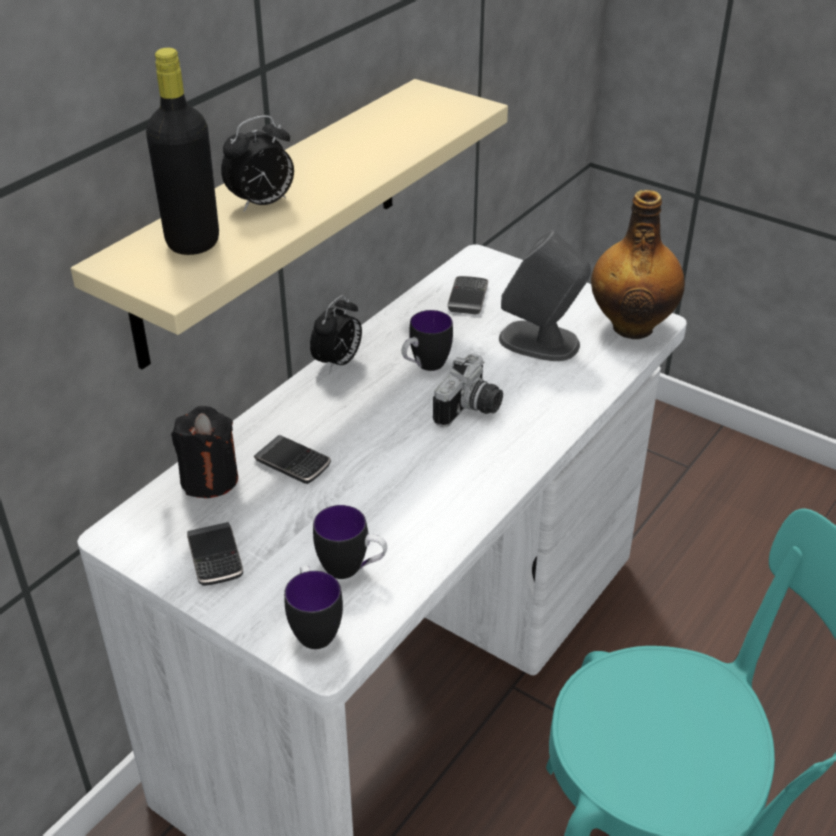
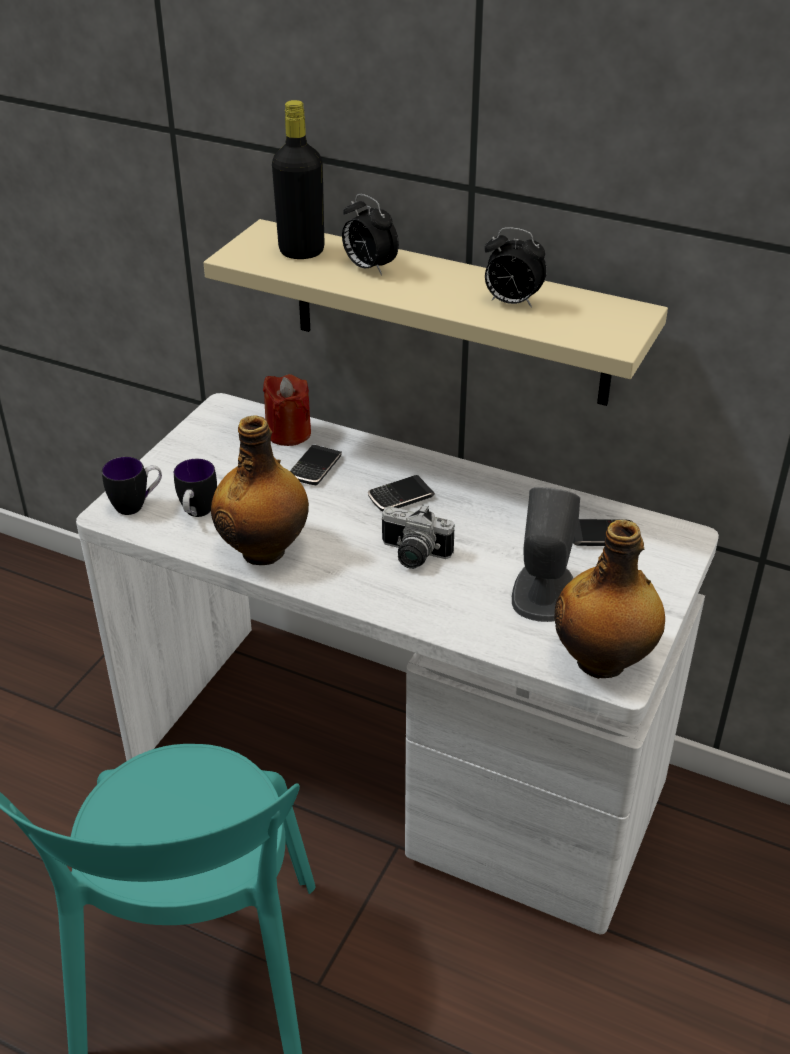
camera: 80 degrees right, 0 degrees up
black candle [171,406,238,498] -> red candle [263,374,311,446]
phone [187,522,243,586] -> phone moved to [368,475,435,512]
alarm clock [310,295,362,373] -> alarm clock moved to [485,227,547,308]
mug [402,310,453,371] -> none
none -> bottle [211,415,309,565]

